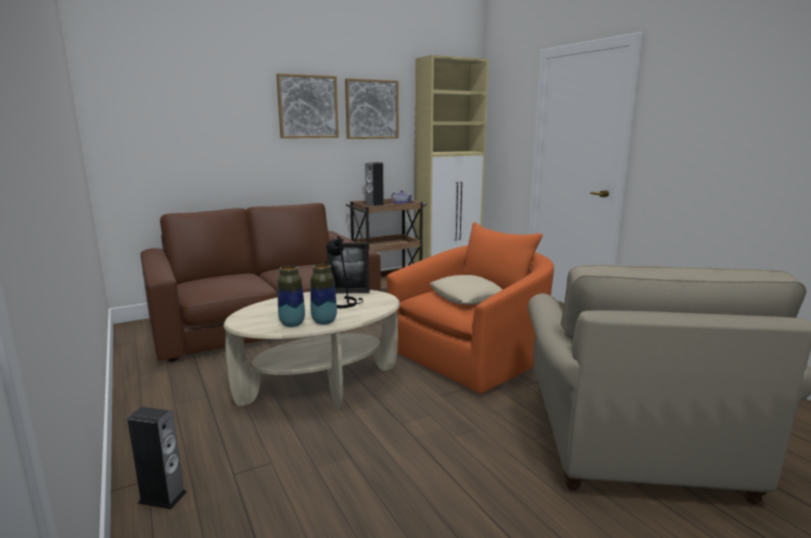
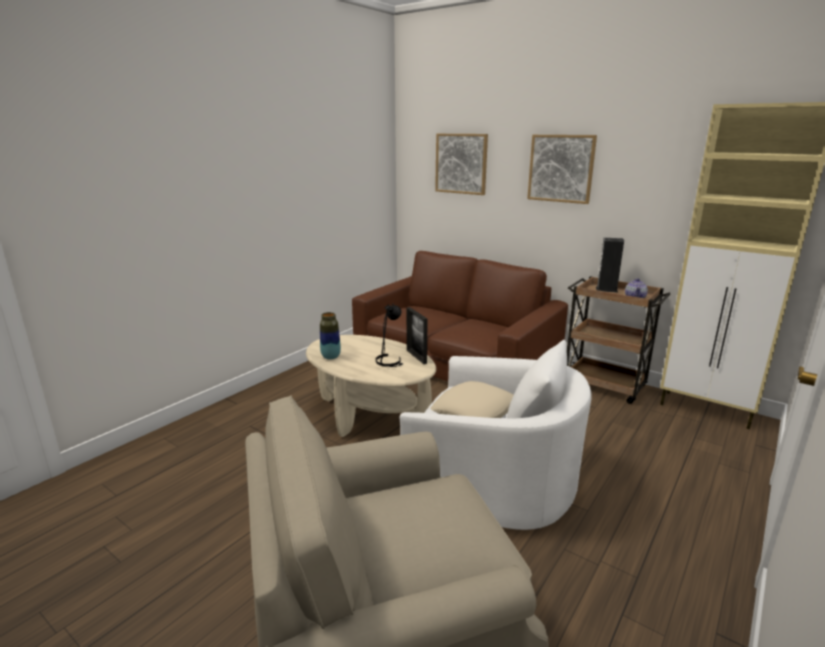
camera: 65 degrees right, 5 degrees up
speaker [127,407,187,509] -> none
vase [311,264,337,325] -> none
picture [345,78,399,139] -> picture moved to [435,134,488,195]
orange armchair [387,222,554,394] -> white armchair [399,340,592,530]

